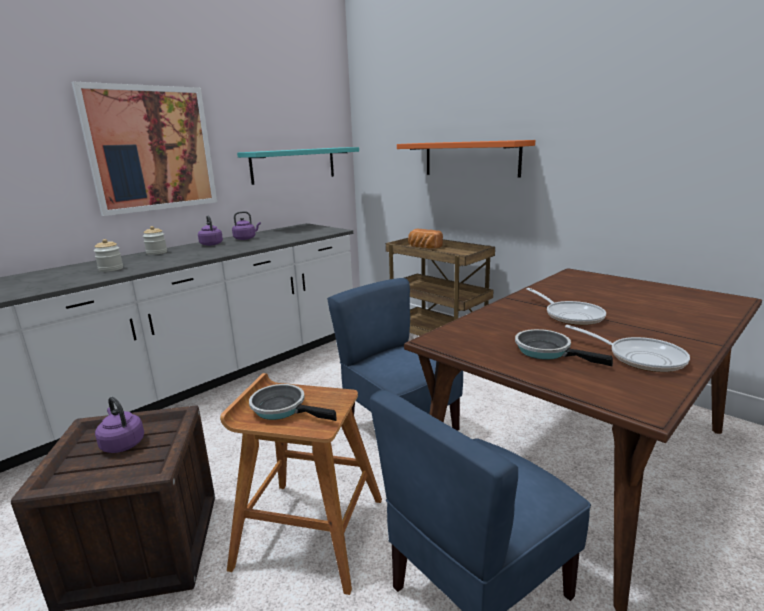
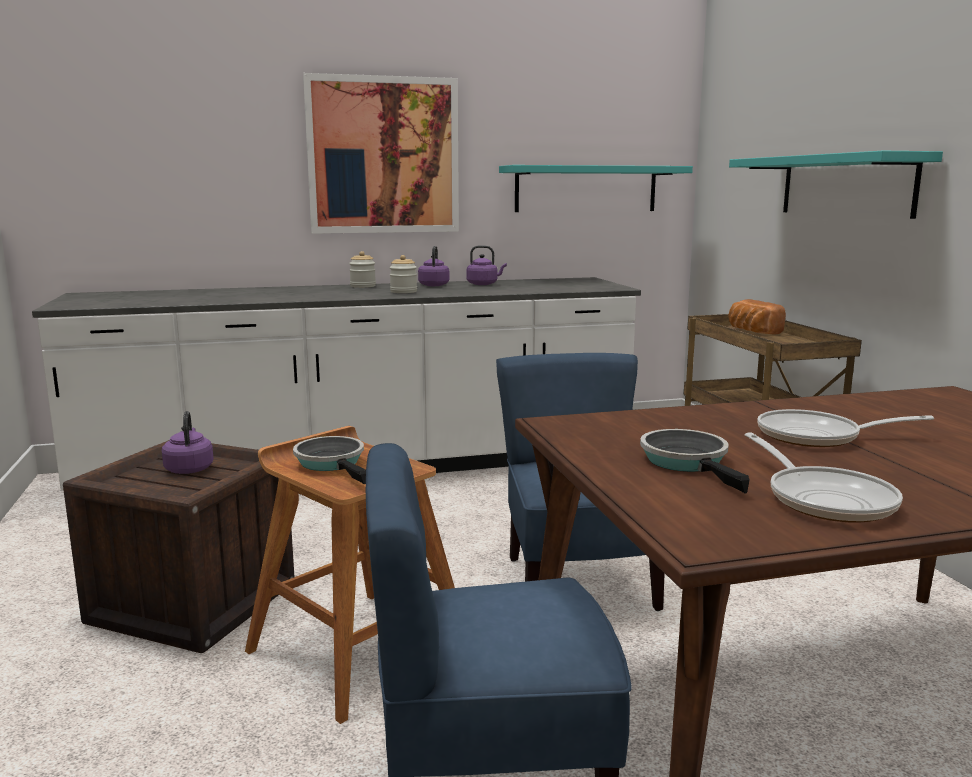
camera: 30 degrees right, 5 degrees down
jar [94,239,123,272] -> jar moved to [390,255,417,293]
orange shelf [397,140,535,178] -> turquoise shelf [729,151,943,219]
frying pan [526,288,606,325] -> frying pan turned 90 degrees clockwise [757,409,934,447]

